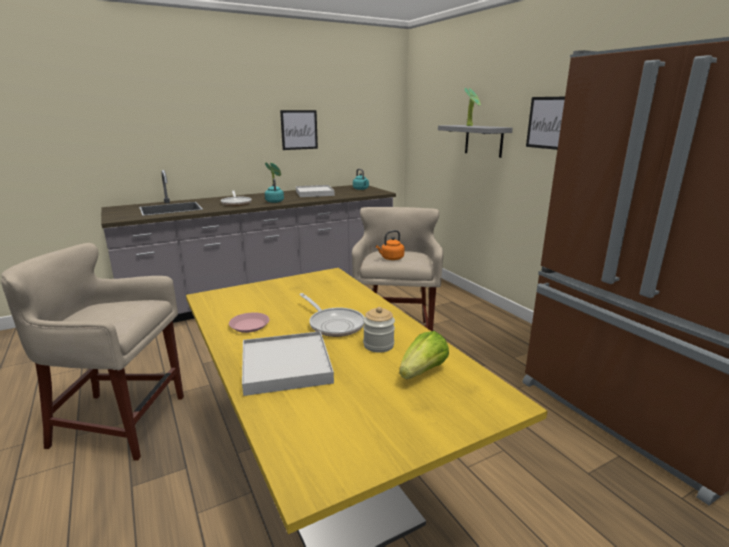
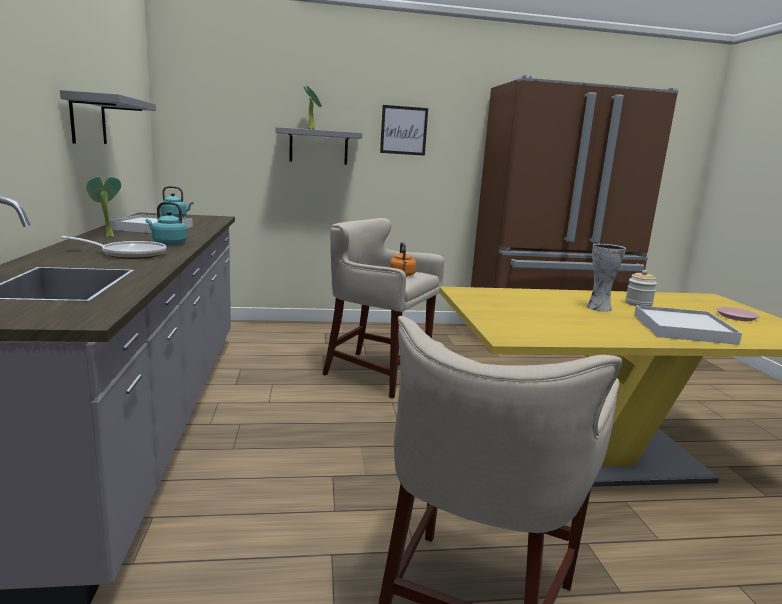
camera: 70 degrees left, 5 degrees down
pink plate [229,312,270,333] -> pink plate moved to [716,307,760,321]
picture [280,110,318,150] -> grey shelf [60,90,156,144]
frying pan [299,293,364,337] -> vase [586,244,626,311]
lettuce [399,331,449,379] -> none

